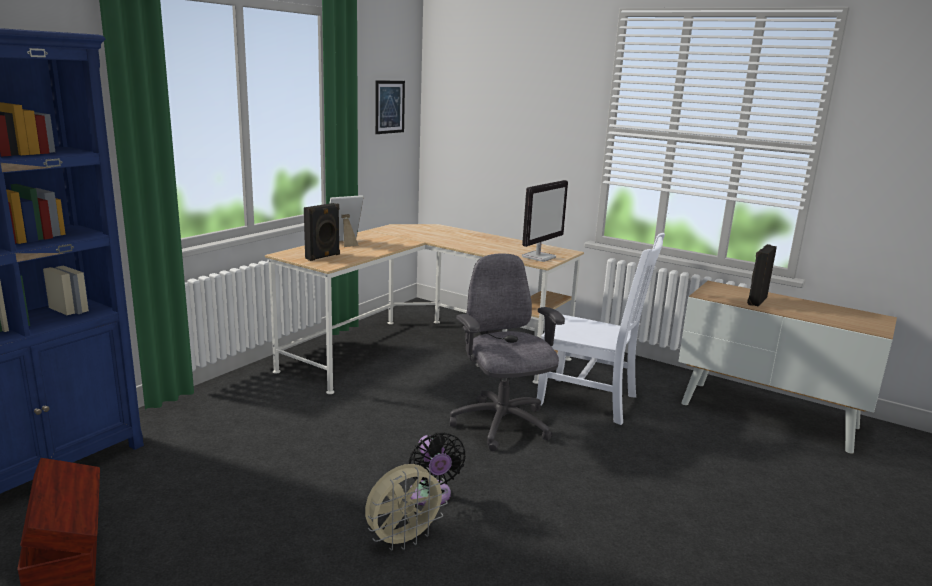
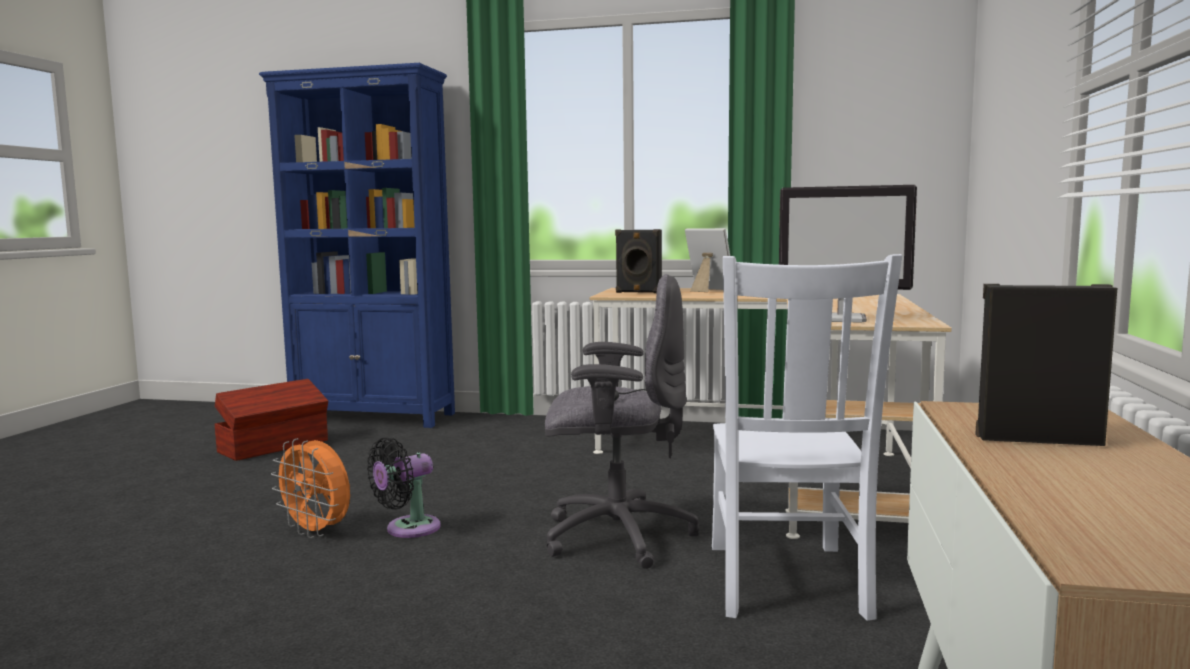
camera: 70 degrees right, 10 degrees down
beige fan [365,464,448,551] -> orange fan [271,438,350,538]
picture [375,80,405,134] -> none
grey office chair [450,253,565,451] -> grey office chair turned 45 degrees clockwise [545,274,699,569]

